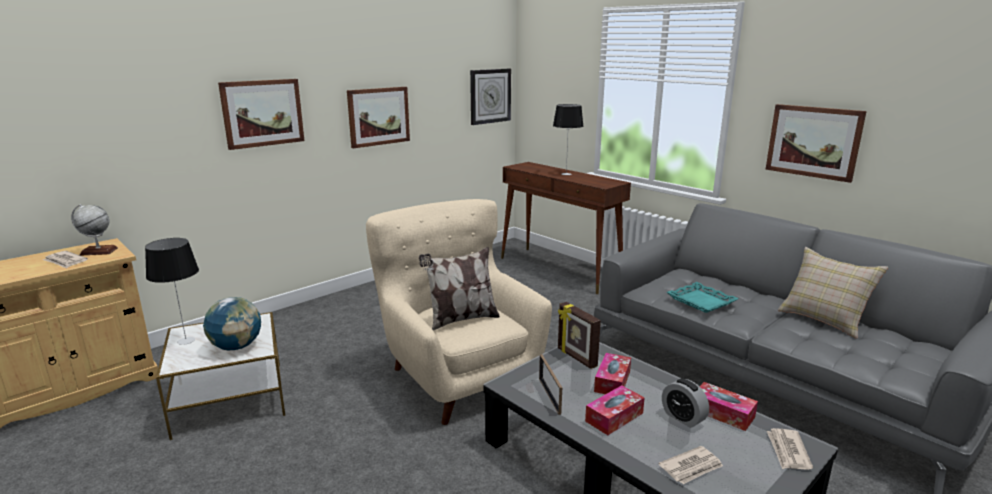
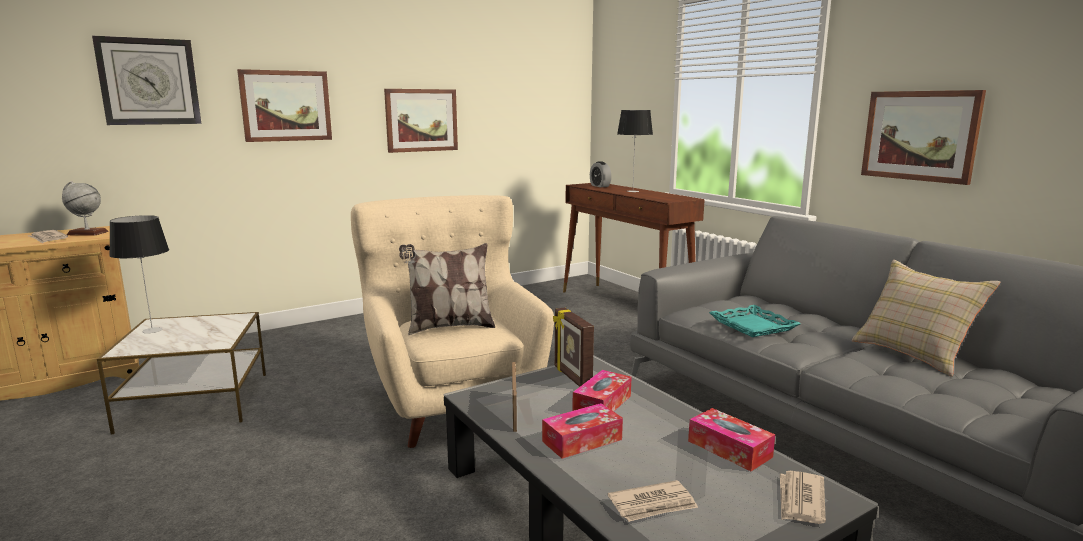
camera: 10 degrees right, 5 degrees down
globe [203,297,261,350] -> none
wall clock [470,69,511,125] -> wall clock moved to [92,36,201,125]
alarm clock [662,378,709,428] -> alarm clock moved to [590,161,611,187]

